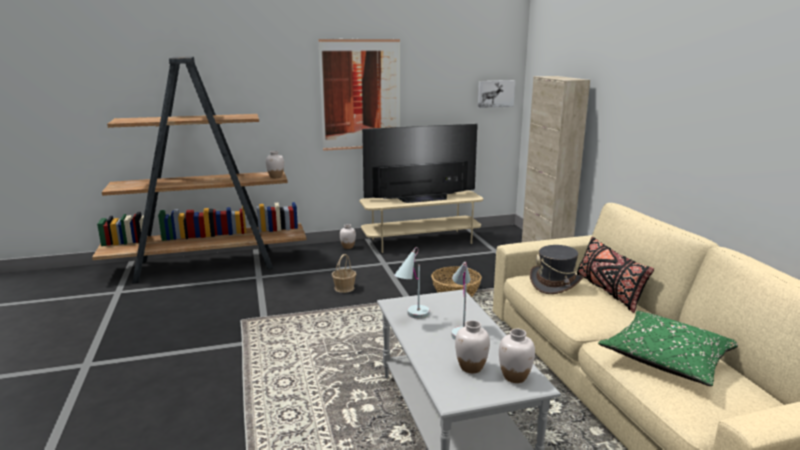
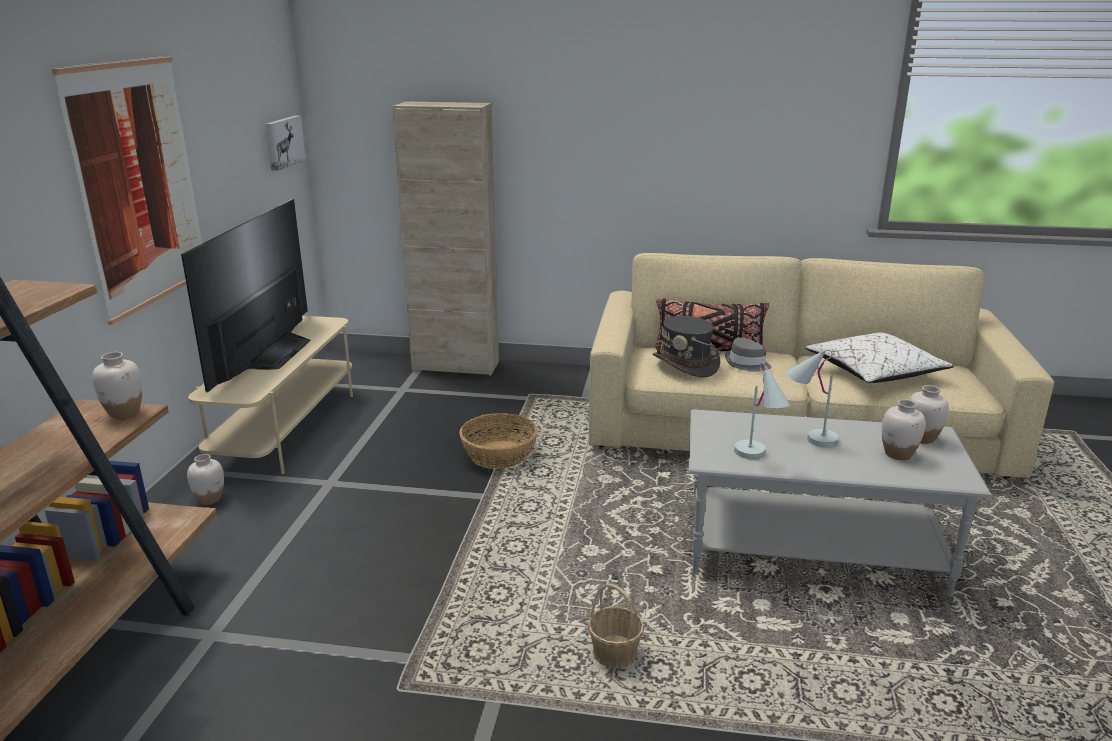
camera: 65 degrees left, 5 degrees up
basket [332,254,356,293] -> basket moved to [587,583,644,669]
green pillow [598,311,738,386] -> white pillow [805,333,954,383]
none -> grey hat [725,337,771,372]

